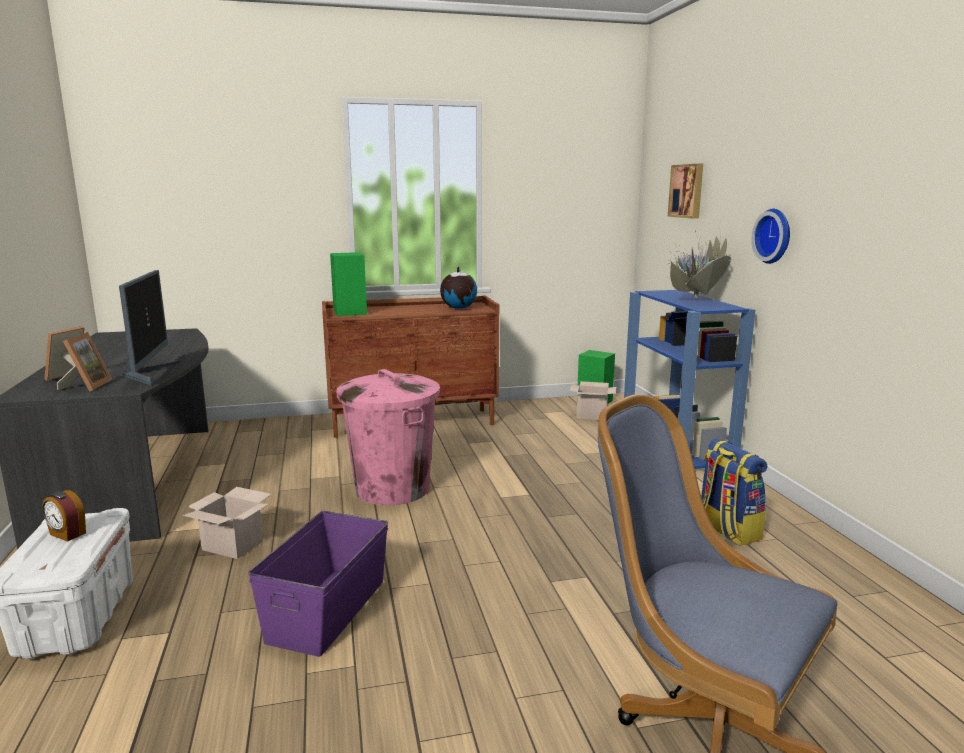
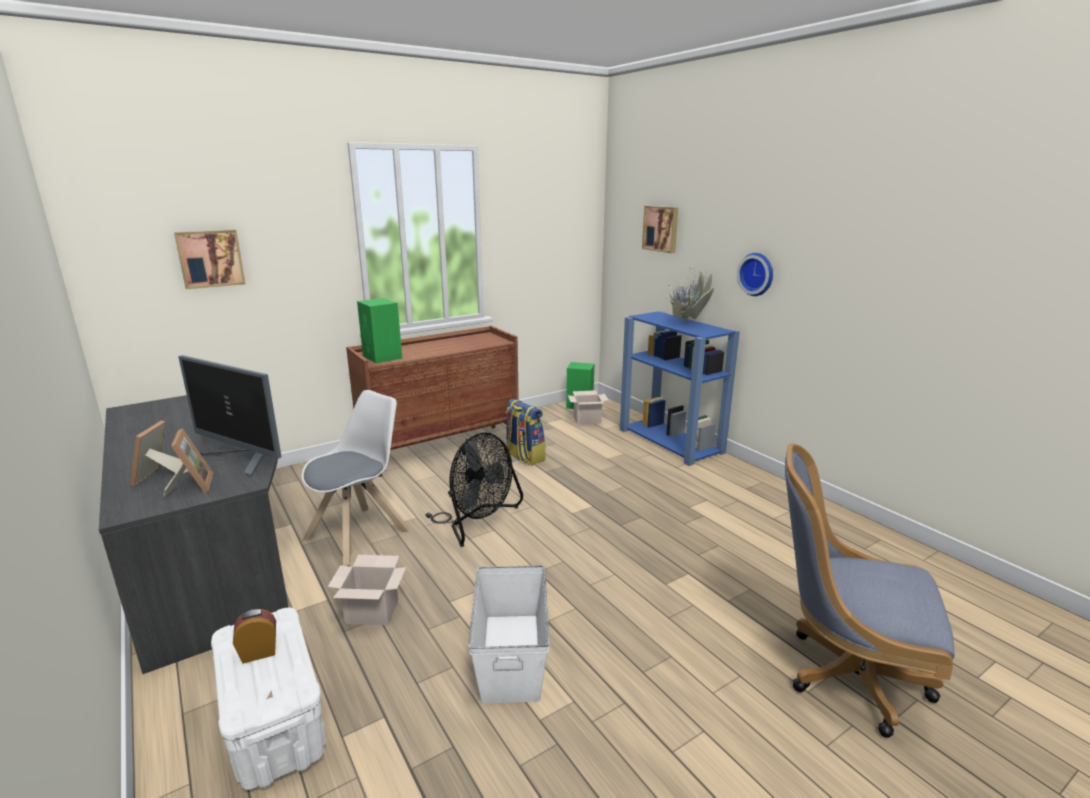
camera: 20 degrees left, 5 degrees up
alarm clock [42,490,86,542] -> alarm clock turned 150 degrees clockwise [233,609,276,664]
monitor [119,270,180,386] -> monitor turned 150 degrees clockwise [178,355,282,477]
purple storage box [248,511,388,657] -> white storage box [468,565,550,703]
pink trash can [336,369,440,505] -> black fan [426,433,523,547]
globe [440,267,477,309] -> none
backpack [701,438,767,546] -> backpack moved to [505,399,545,466]
none -> picture [174,230,246,289]
none -> chair [301,390,410,566]

